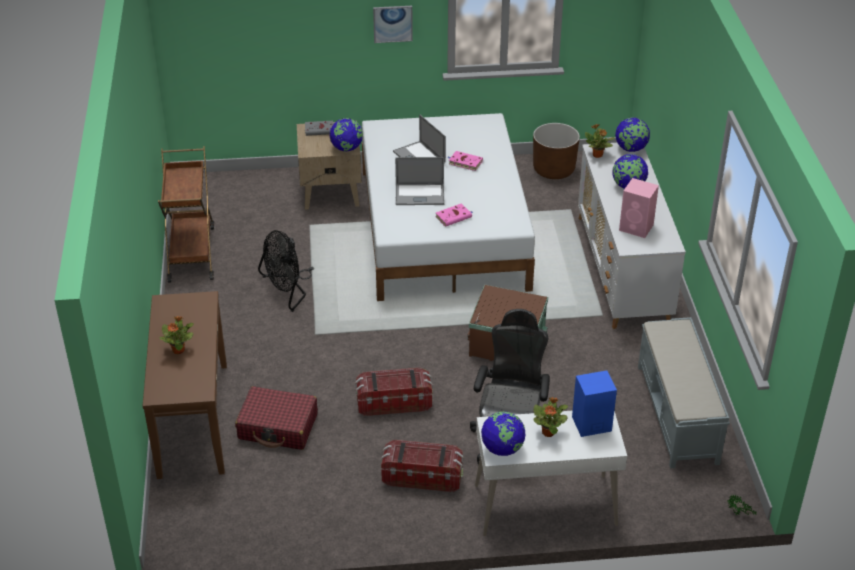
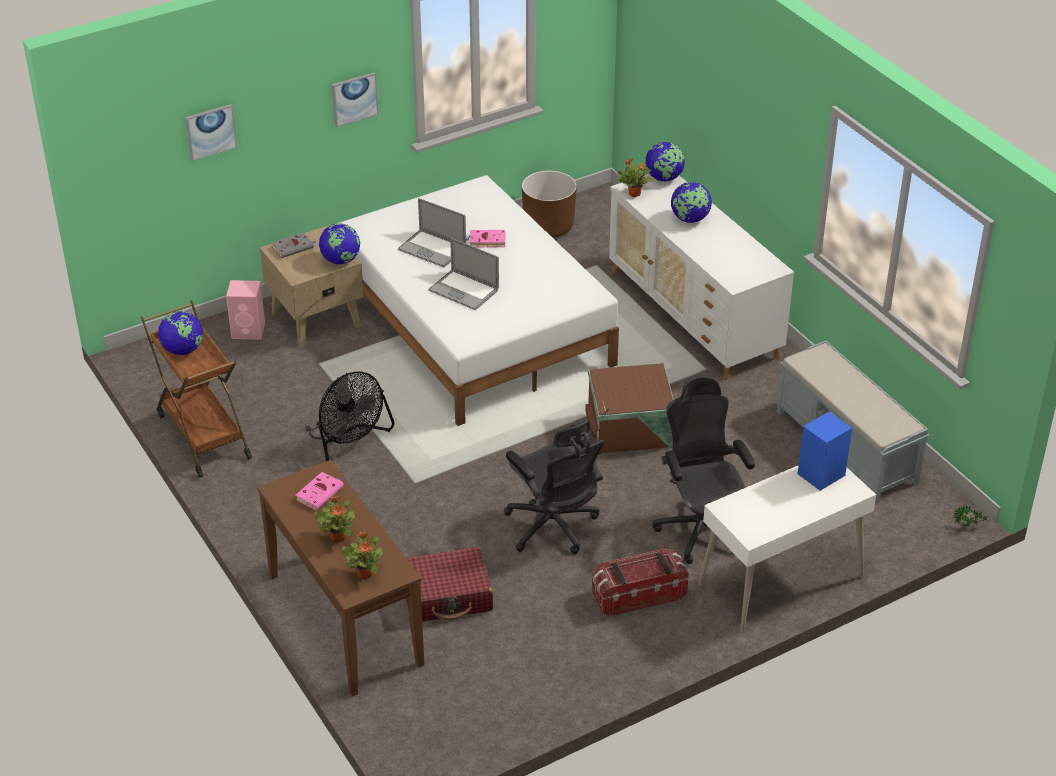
camera: 25 degrees left, 0 degrees up
black fan [258,230,314,312] -> black fan turned 75 degrees counterclockwise [305,372,394,461]
storage box [355,368,433,416] -> office chair [504,419,605,554]
laptop [395,157,444,205] -> laptop turned 60 degrees clockwise [428,238,499,310]
pink book [435,203,473,227] -> pink book moved to [295,472,344,510]
globe [481,412,525,456] -> globe moved to [158,311,203,355]
potted plant [533,397,568,437] -> potted plant moved to [342,531,383,579]
pink speaker [619,178,659,238] -> pink speaker moved to [226,280,265,340]
none -> picture [185,104,237,161]

